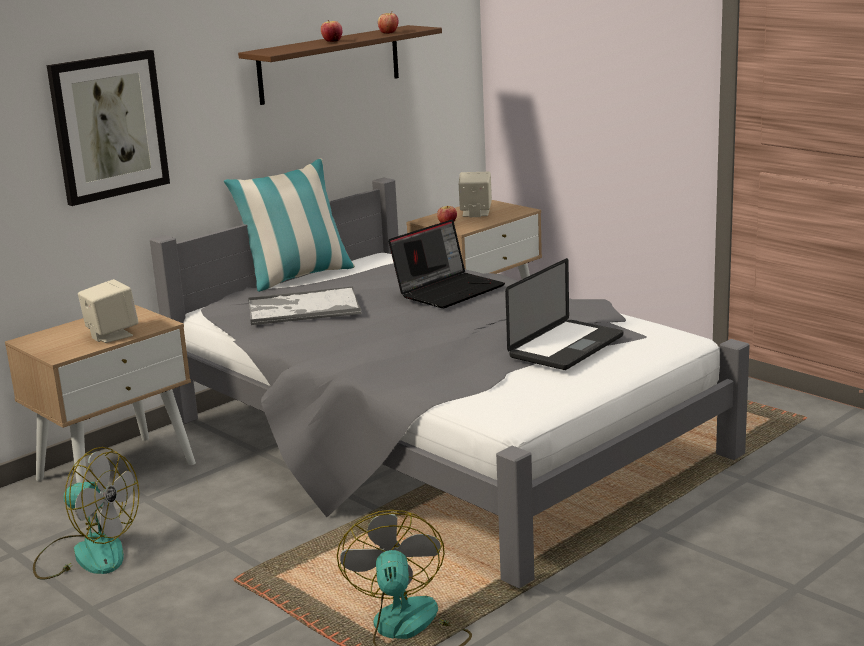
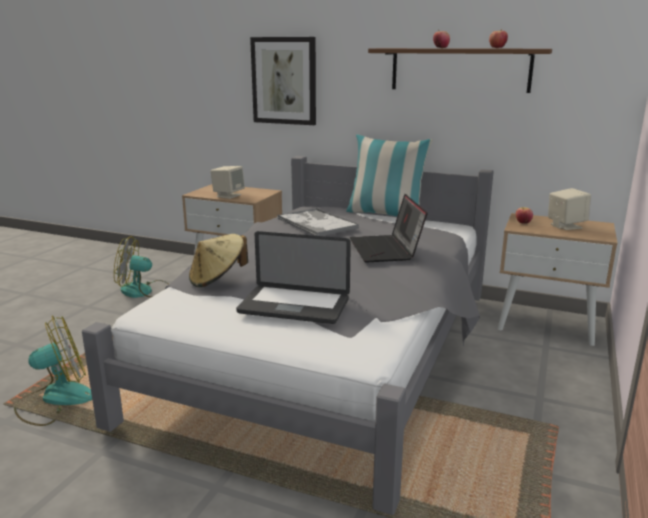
camera: 65 degrees right, 0 degrees up
fan [33,447,139,580] -> fan turned 90 degrees clockwise [114,236,169,298]
laptop [388,219,505,308] -> laptop turned 60 degrees clockwise [350,194,428,262]
none -> beige hat [189,234,248,288]

